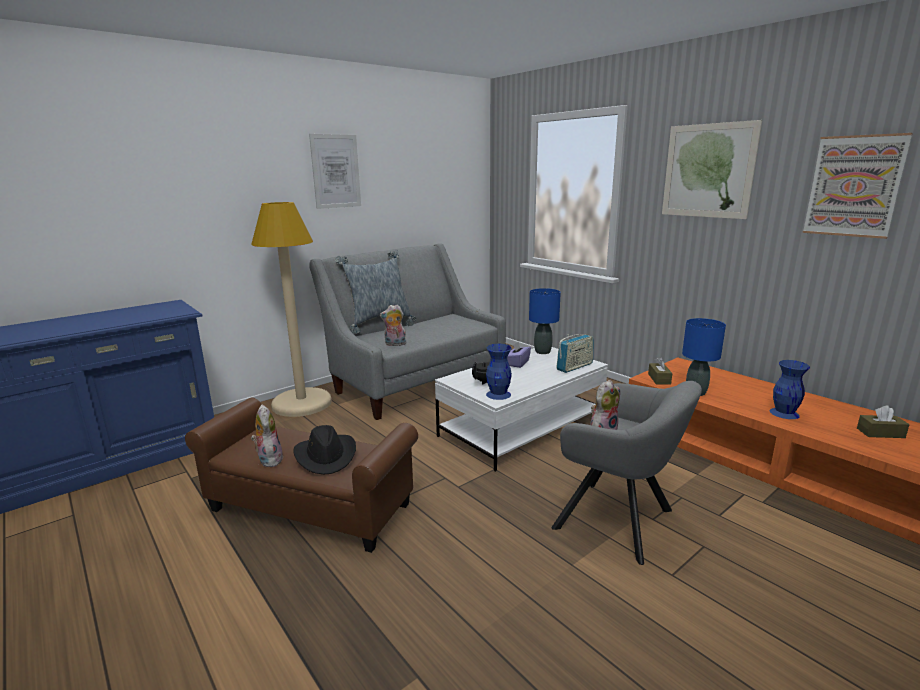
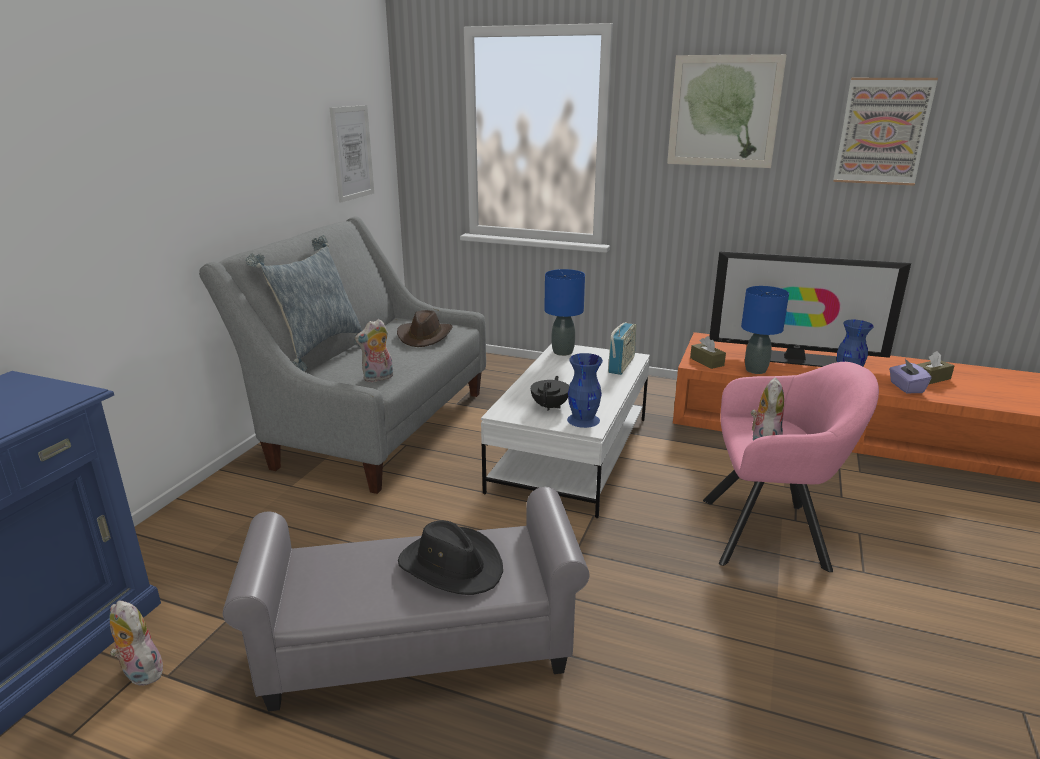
camera: 30 degrees left, 5 degrees up
brown ottoman [185,398,418,553] -> grey ottoman [223,487,589,712]
beige floor lamp [251,202,332,417] -> none
plush toy [251,405,284,467] -> plush toy moved to [110,600,166,686]
picture [309,134,361,209] -> picture moved to [330,105,374,203]
purple tissue box [507,341,531,368] -> purple tissue box moved to [889,359,931,393]
grey armchair [552,381,702,565] -> pink armchair [703,362,879,572]
none -> brown hat [397,310,453,347]
none -> television [709,251,911,367]

